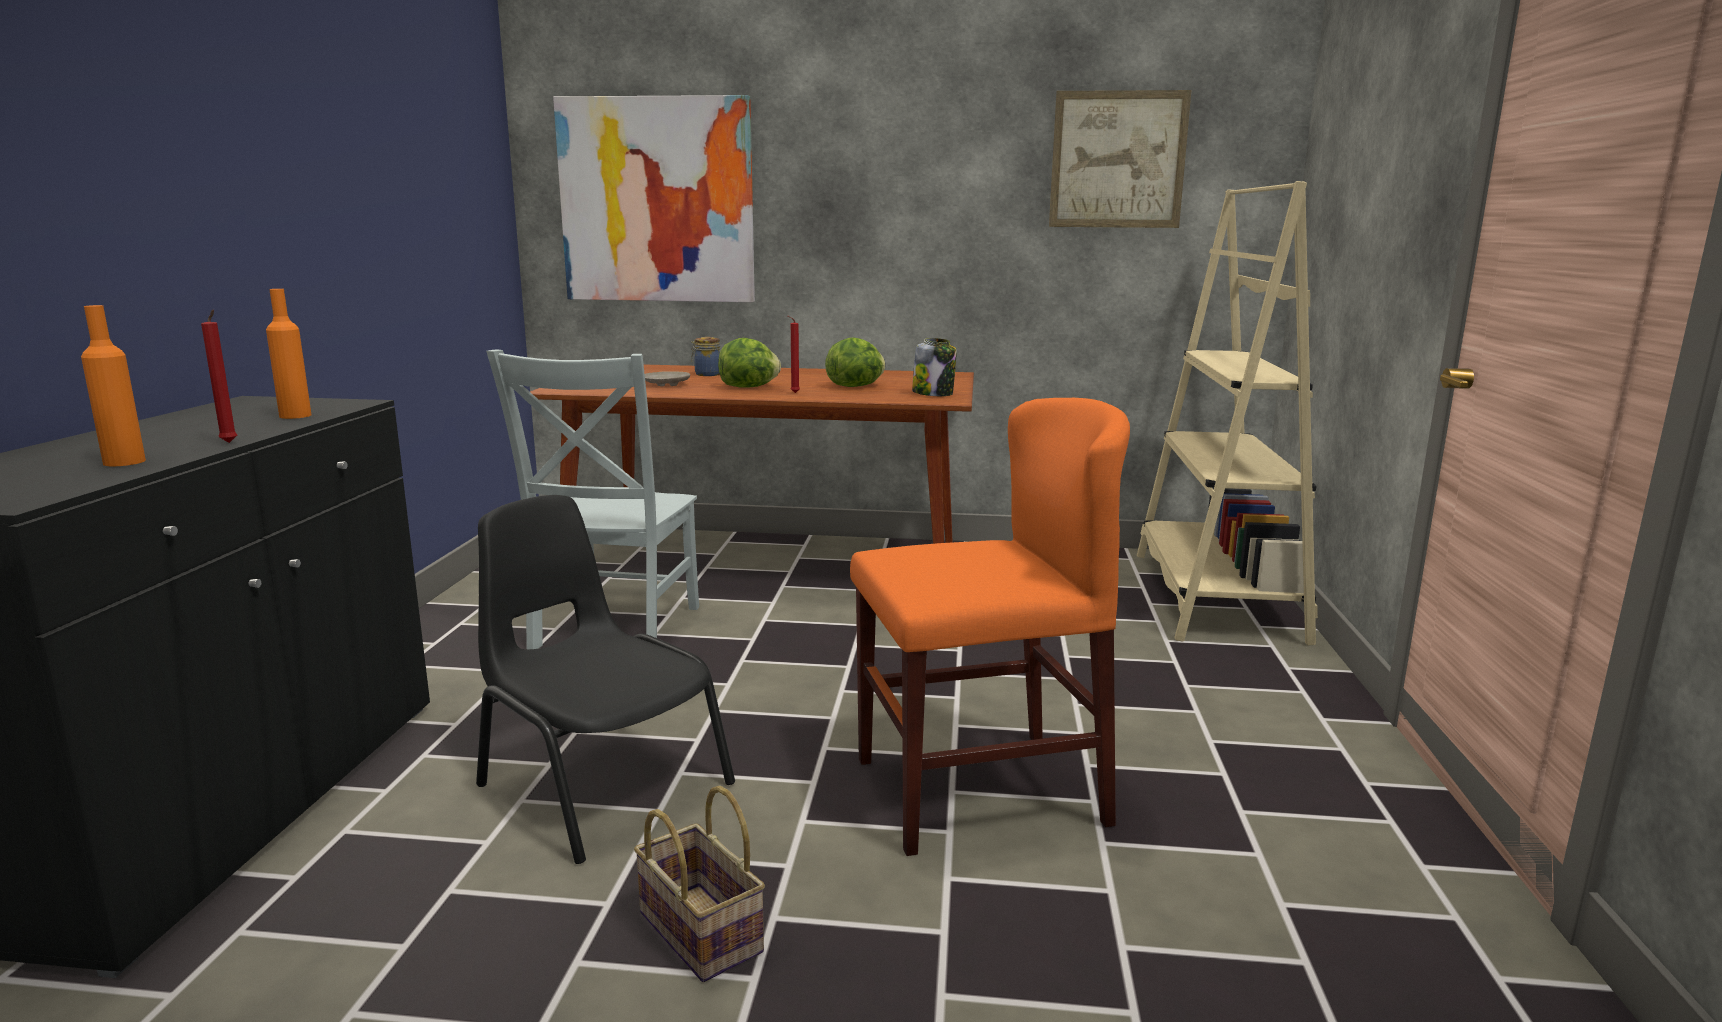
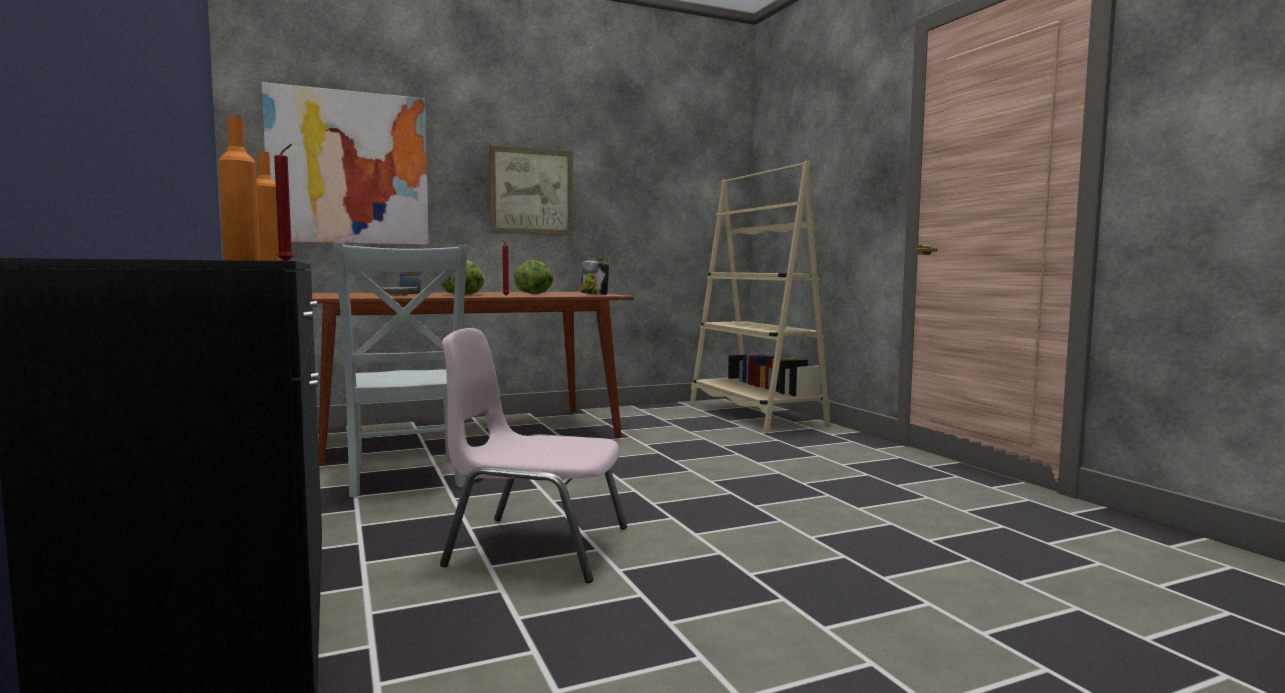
camera: 30 degrees left, 10 degrees down
black chair [476,495,735,864] -> pink chair [440,328,627,583]
basket [634,786,765,982] -> none
orange chair [850,398,1130,856] -> none
picture [1049,90,1191,228] -> picture moved to [489,145,573,235]

